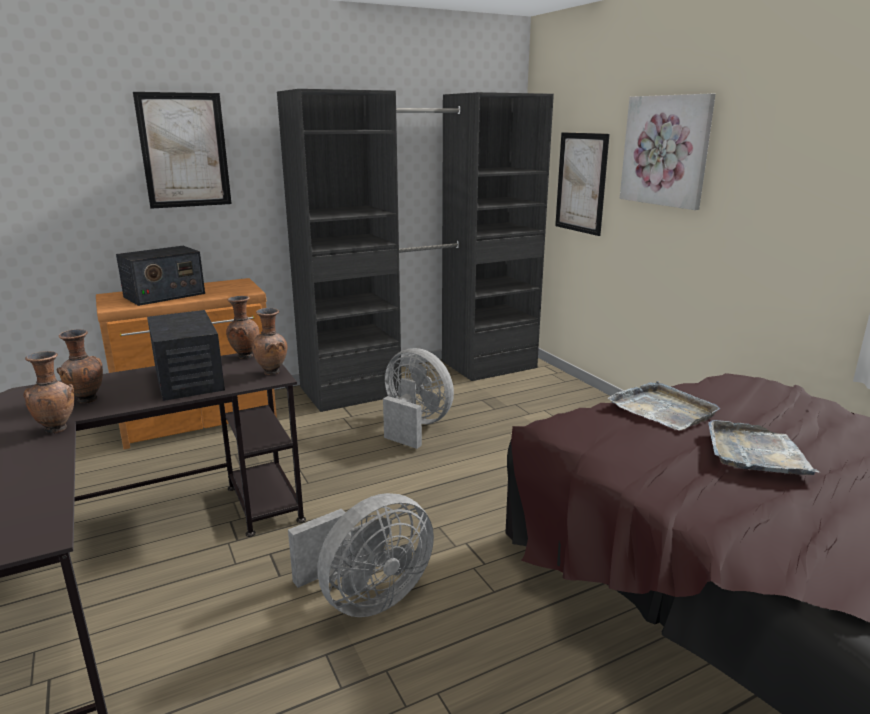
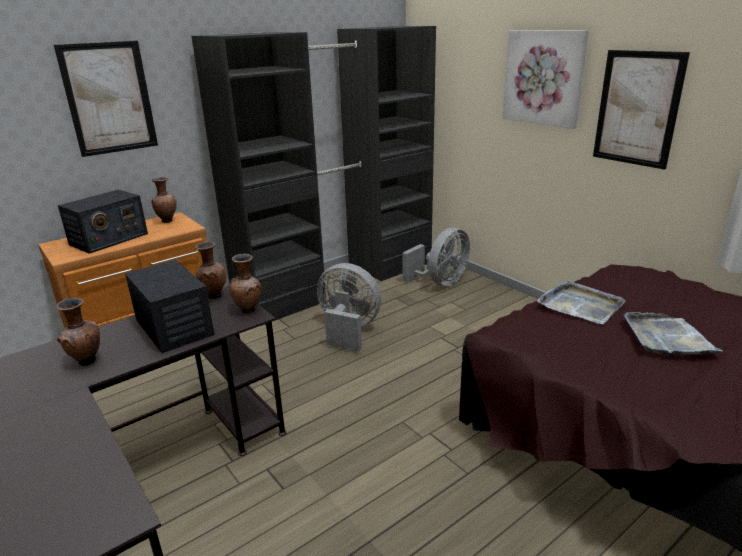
camera: 10 degrees left, 5 degrees up
brown vase [23,351,74,434] -> brown vase moved to [151,177,176,223]
grey fan [288,493,434,617] -> grey fan moved to [402,227,470,286]
picture [555,132,610,236] -> picture moved to [593,50,690,170]

